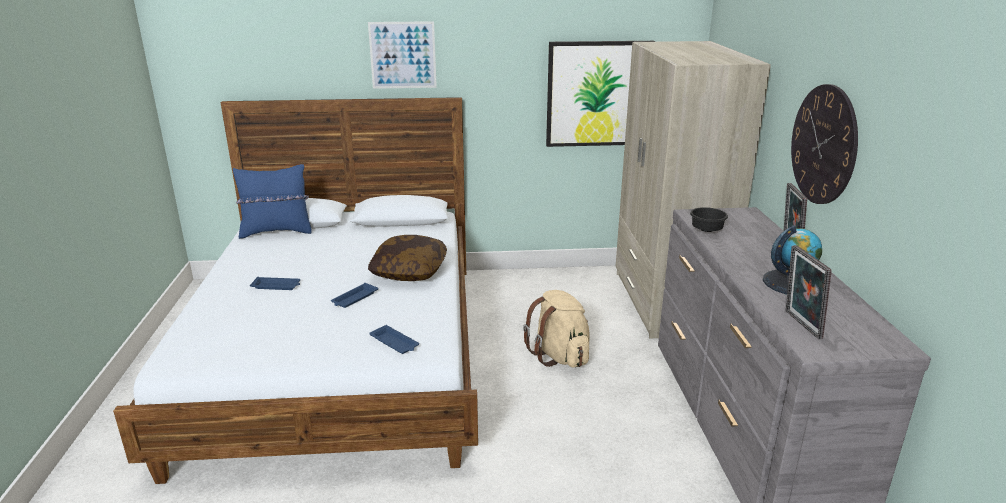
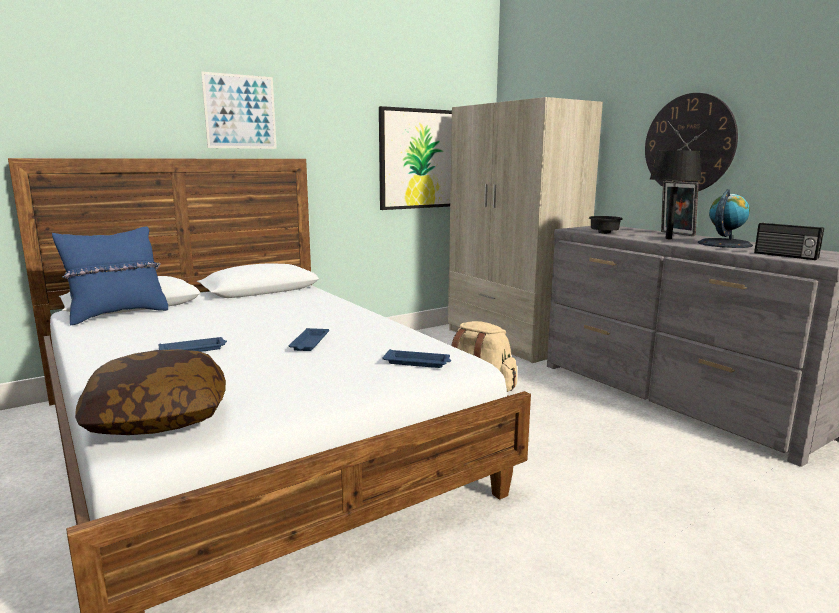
camera: 30 degrees left, 10 degrees down
pillow [368,235,447,281] -> pillow moved to [75,349,226,435]
picture frame [786,245,832,339] -> radio [754,223,824,260]
none -> black table lamp [650,151,702,239]

